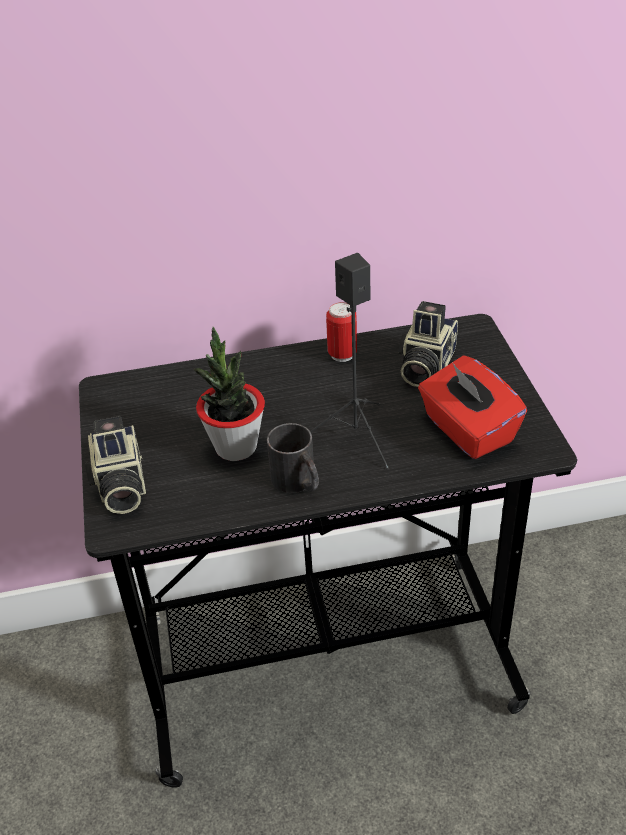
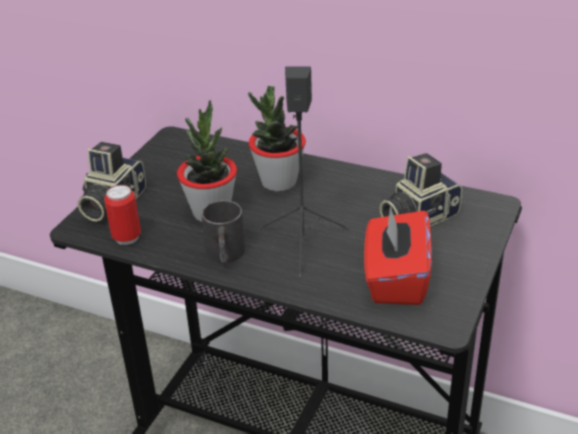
camera: 35 degrees right, 5 degrees down
can [326,302,357,362] -> can moved to [104,185,141,245]
none -> potted plant [248,86,306,191]

